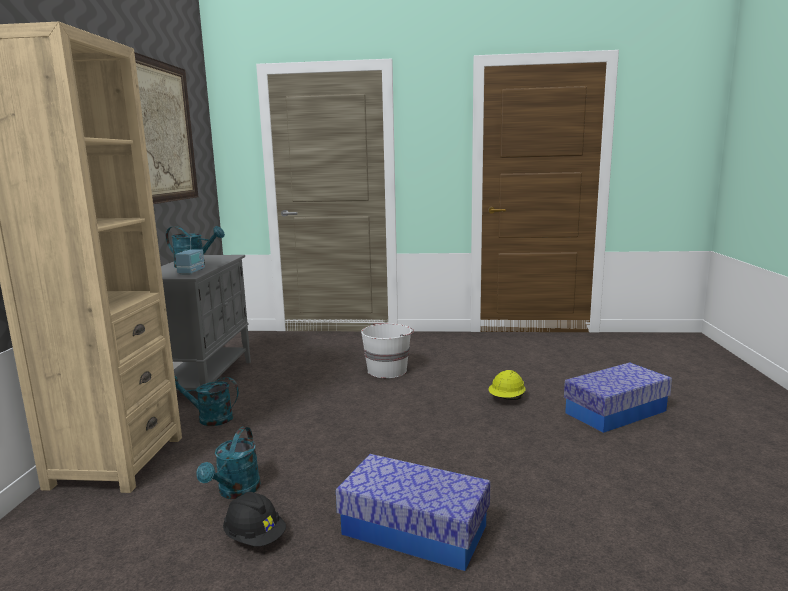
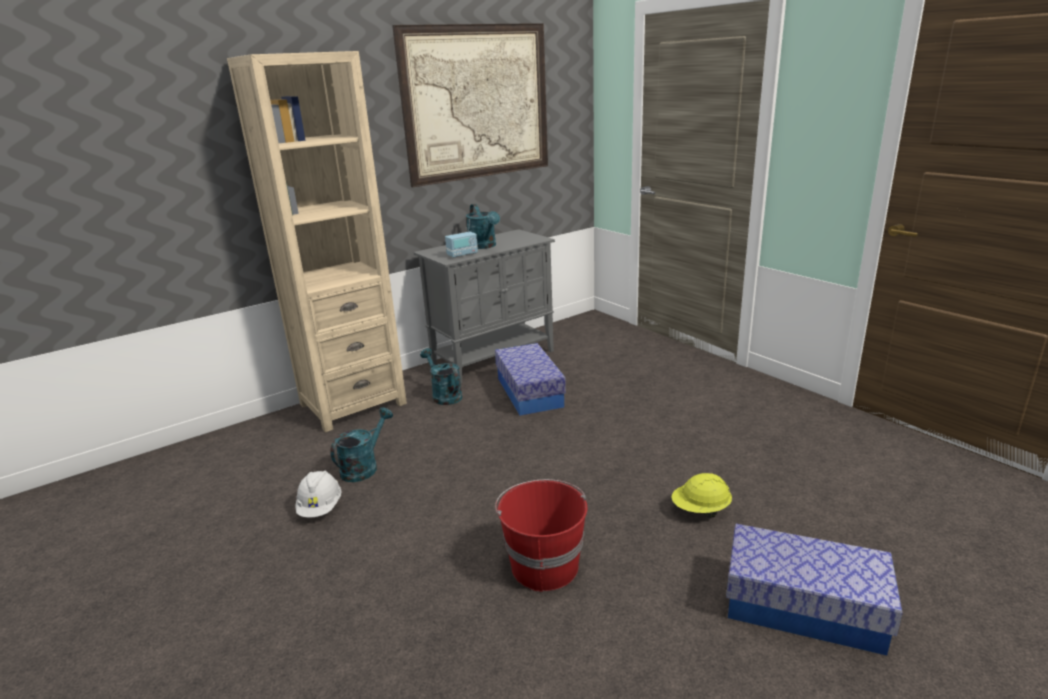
camera: 50 degrees right, 10 degrees up
turquoise watering can [196,427,260,499] -> turquoise watering can turned 150 degrees clockwise [330,407,393,482]
black hard hat [223,492,286,547] -> white hard hat [295,471,342,518]
storage box [336,454,490,571] -> storage box moved to [495,343,566,416]
white bucket [361,323,414,378] -> none
none -> red bucket [495,479,587,592]

